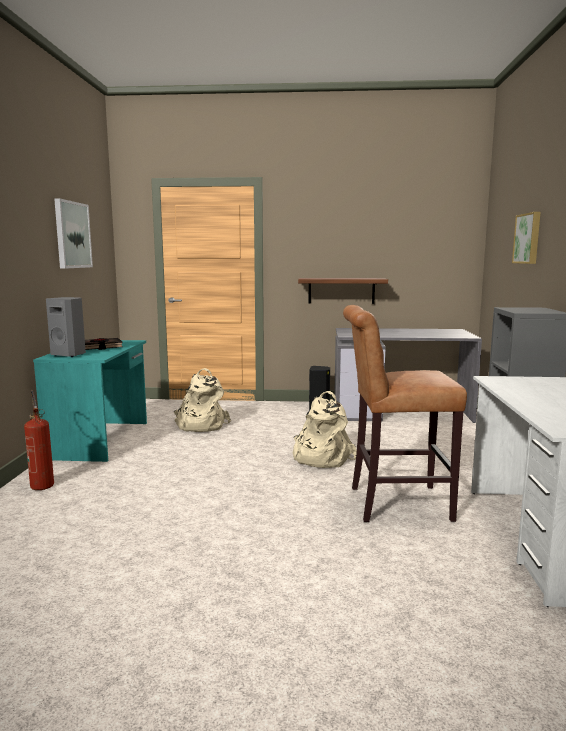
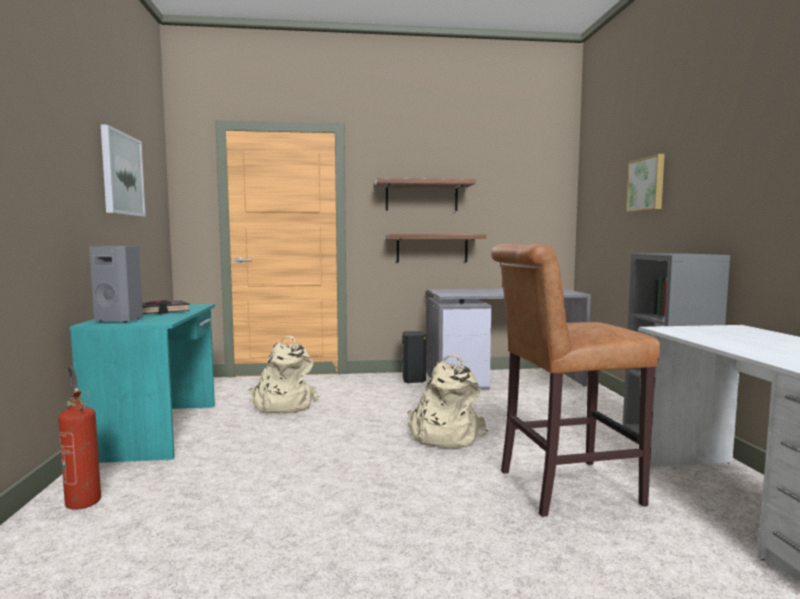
camera: 10 degrees left, 5 degrees down
none -> shelf [375,178,476,211]

